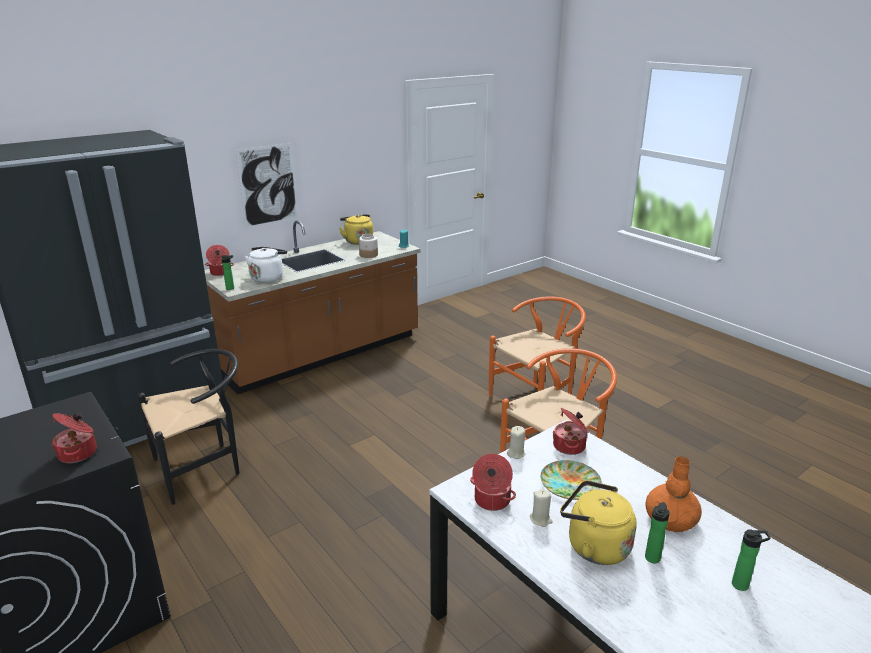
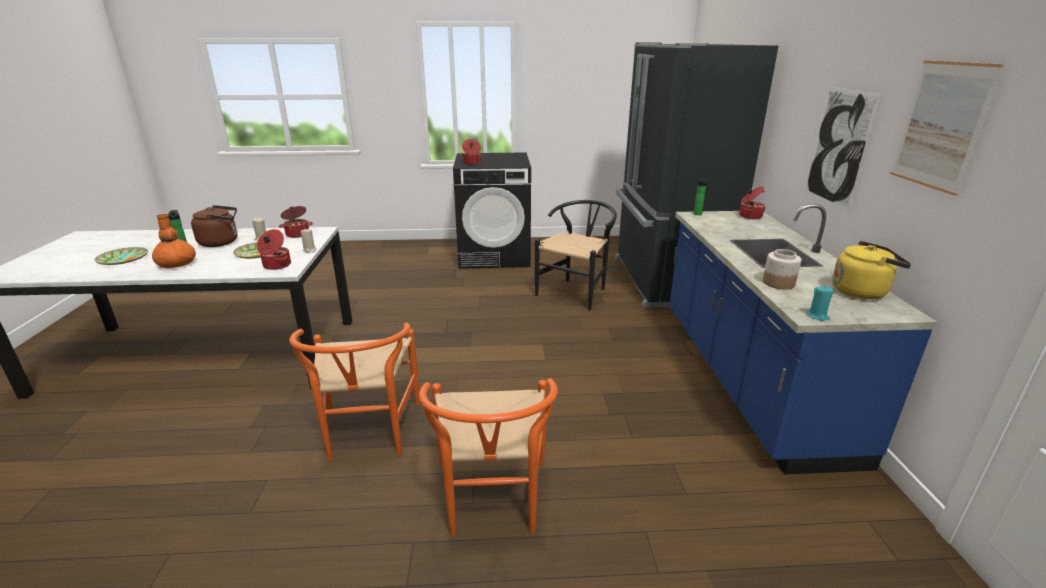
camera: 125 degrees right, 0 degrees up
black chair [138,349,240,505] -> black chair turned 150 degrees counterclockwise [535,200,617,310]
brown counter [204,221,420,394] -> blue counter [669,204,937,474]
white kettle [245,247,287,283] -> none
yellow kettle [560,480,637,565] -> brown kettle [191,205,237,247]
bottle [732,529,770,591] -> plate [94,247,148,265]
none -> picture [890,60,1004,196]

